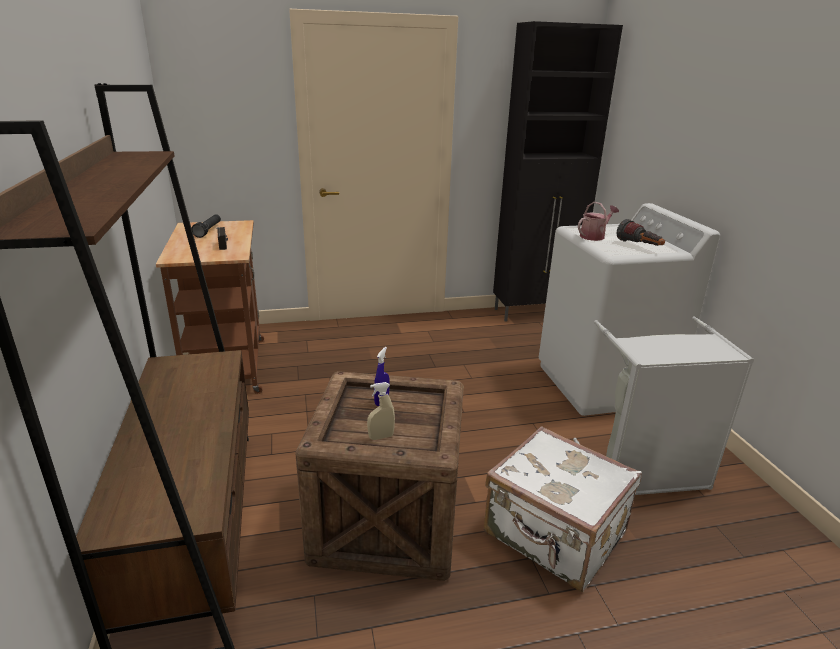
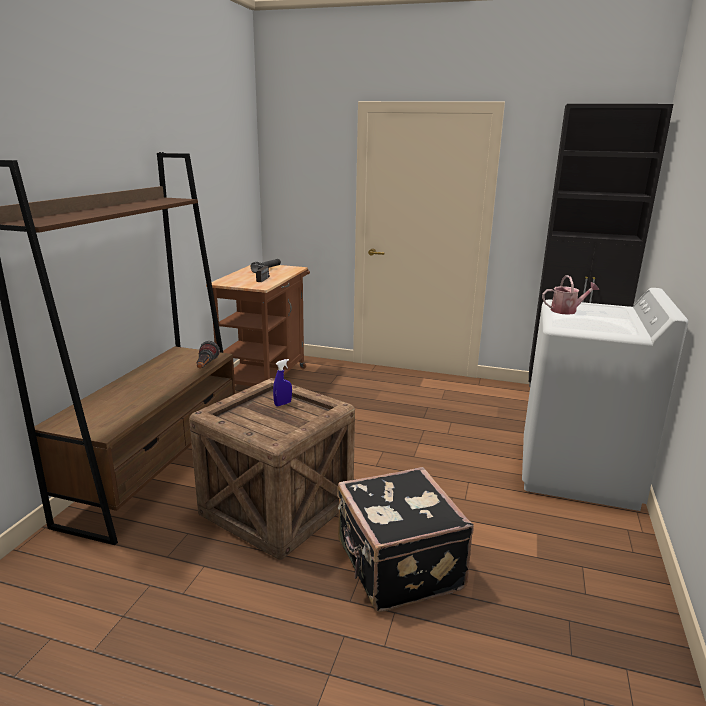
camera: 30 degrees right, 5 degrees down
beige spray bottle [367,382,395,440] -> none
white suitcase [484,426,642,592] -> black suitcase [337,467,474,612]
grey laundry basket [573,316,754,495] -> none
flashlight [617,219,665,246] -> flashlight moved to [197,341,220,368]

